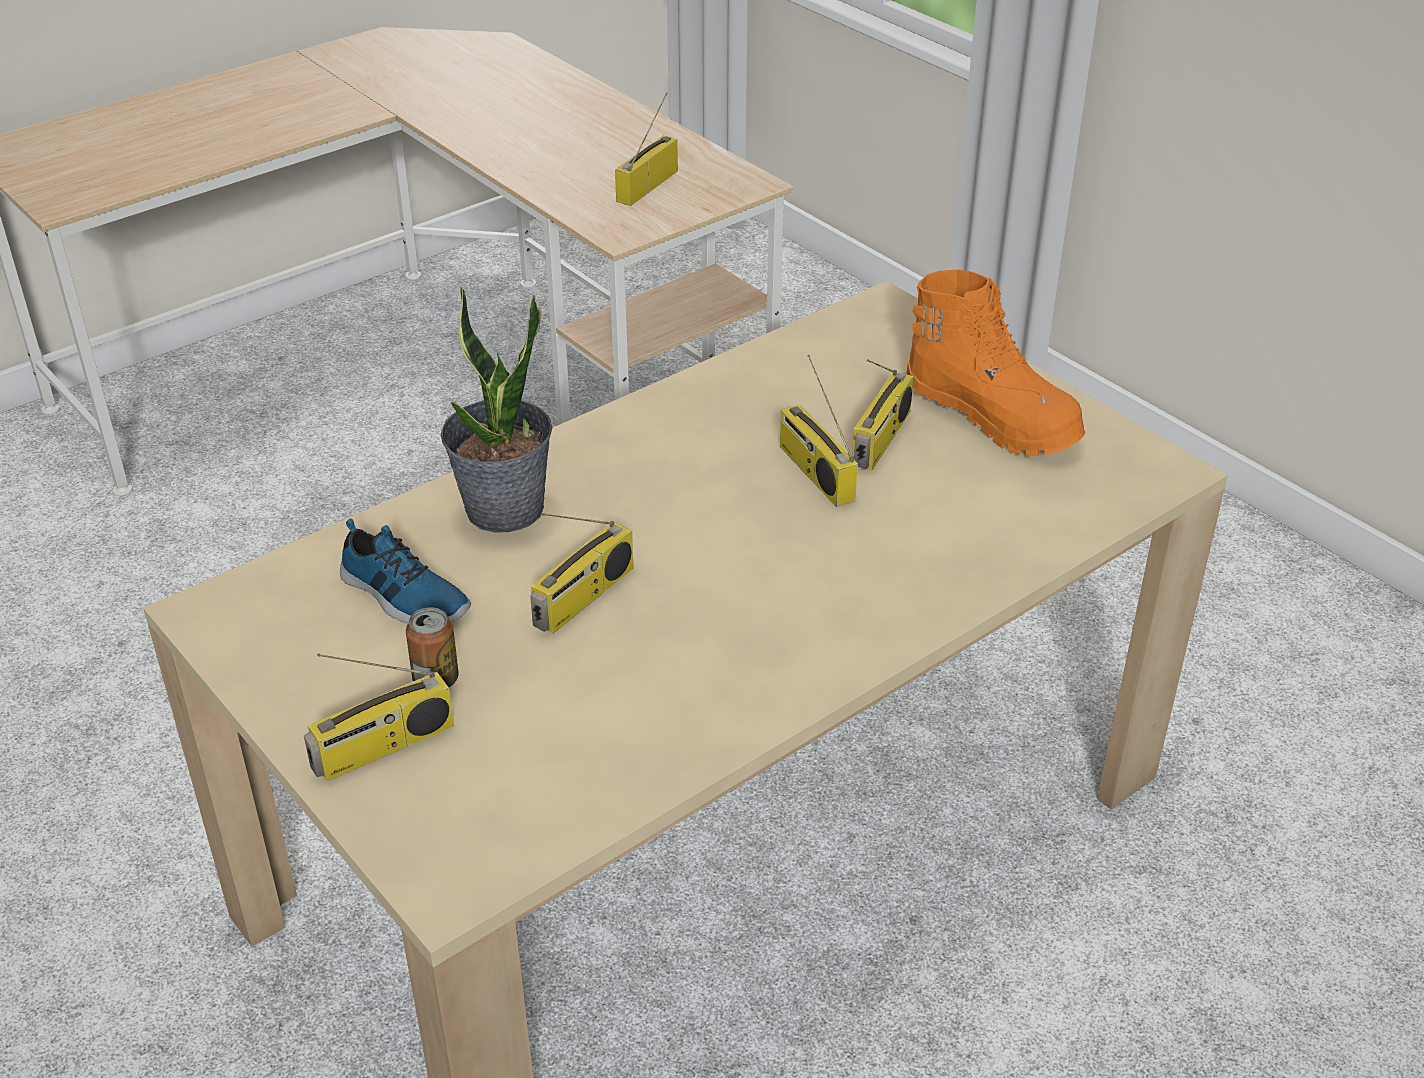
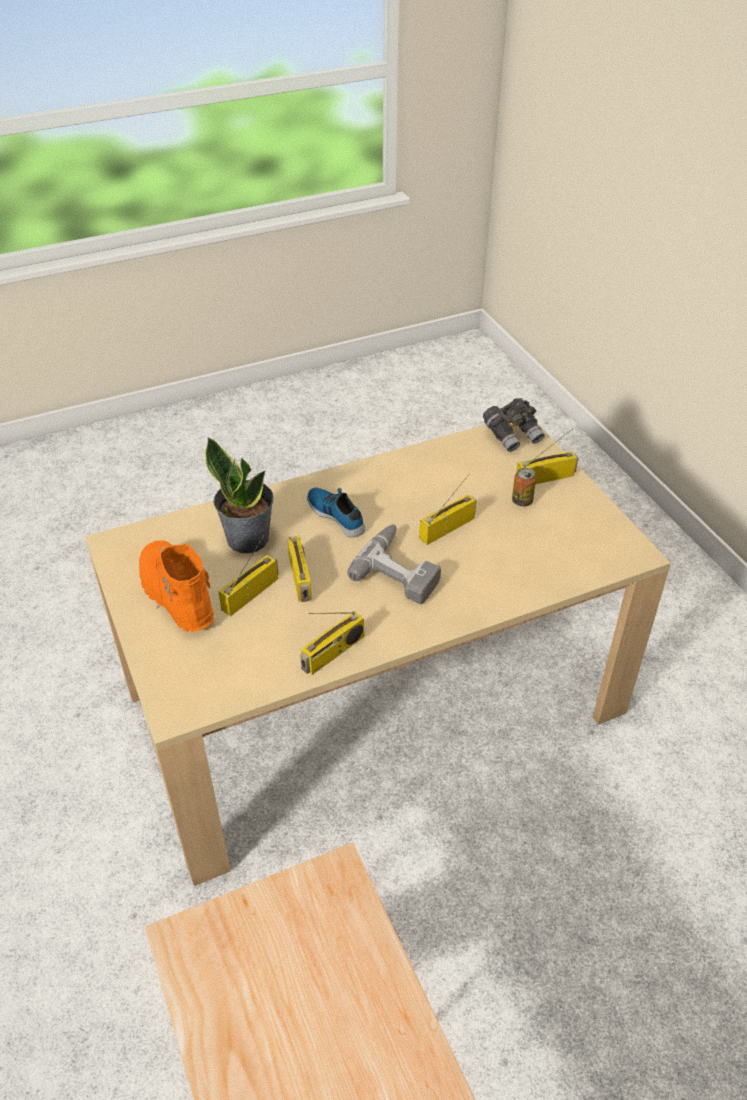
camera: 165 degrees left, 5 degrees up
shoe [340,518,471,623] -> shoe moved to [307,488,366,537]
potted plant [441,287,553,533] -> potted plant moved to [205,437,274,553]
radio [615,93,678,206] -> radio moved to [300,611,364,675]
none -> power drill [347,524,441,604]
none -> grey binoculars [483,398,545,452]

